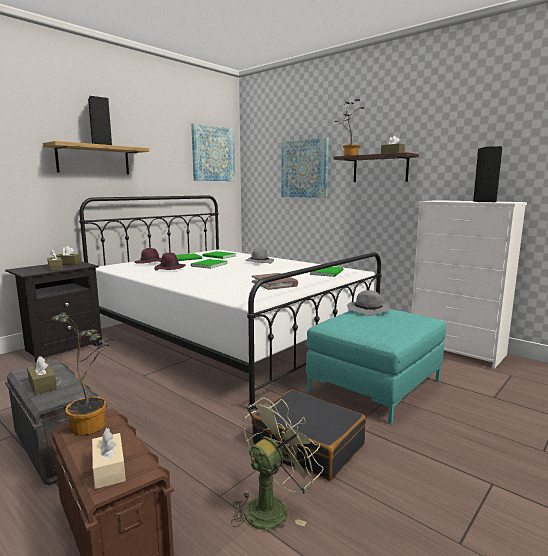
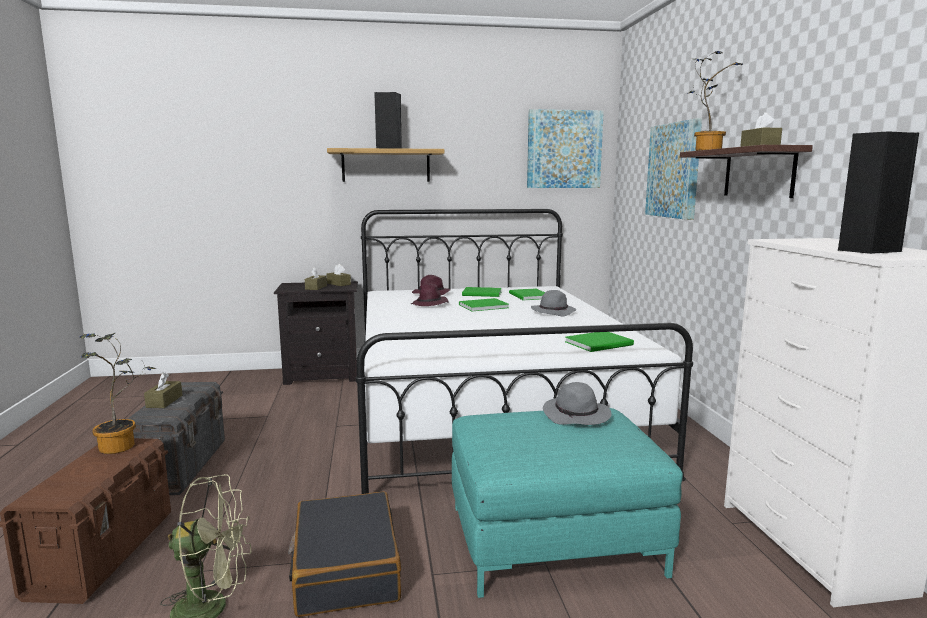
camera: 40 degrees right, 0 degrees up
beige tissue box [92,428,126,489] -> none
brown book [252,273,298,290] -> none

